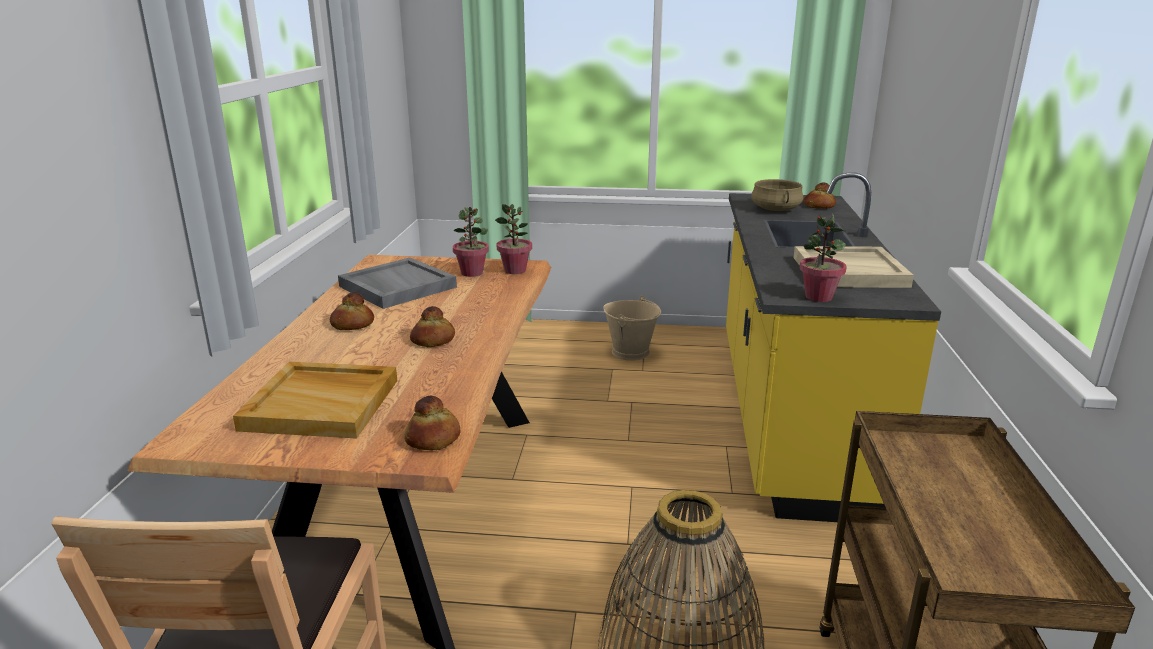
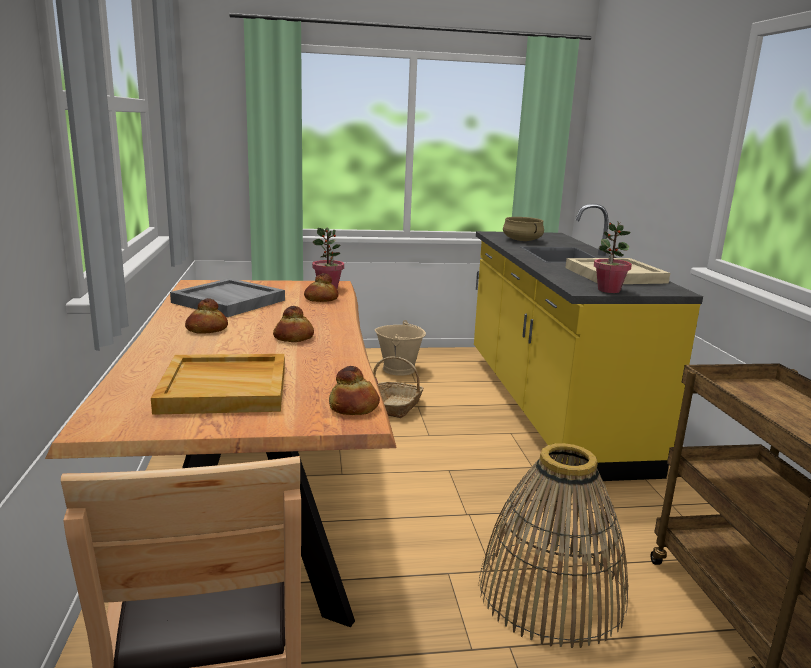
camera: 15 degrees left, 5 degrees down
potted plant [453,207,489,277] -> none
bread [803,182,836,209] -> bread moved to [304,273,339,302]
none -> basket [373,356,424,418]

